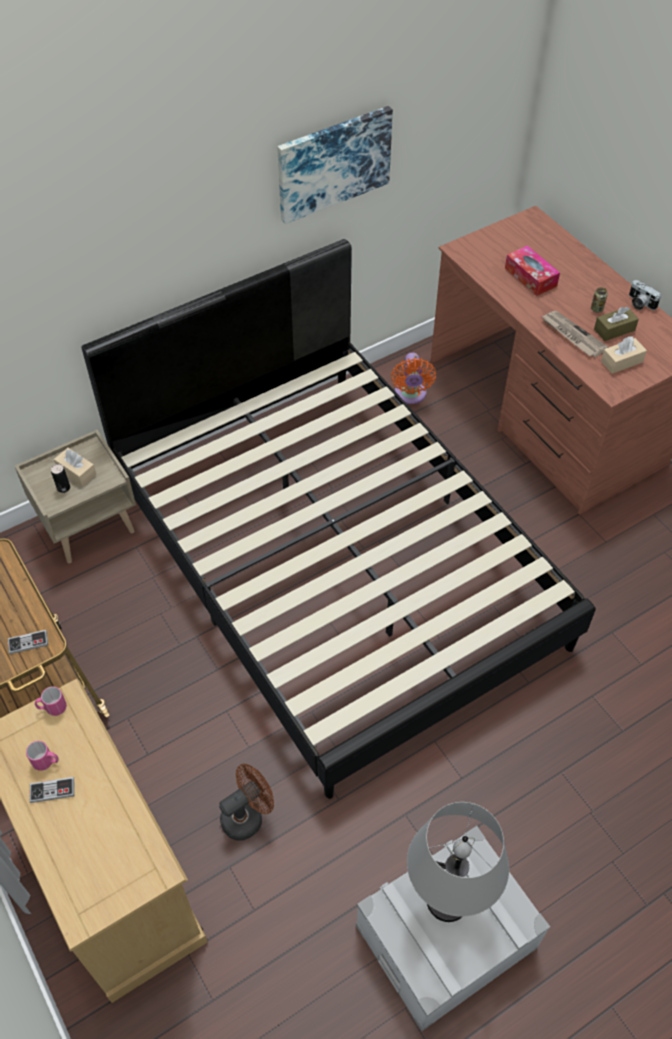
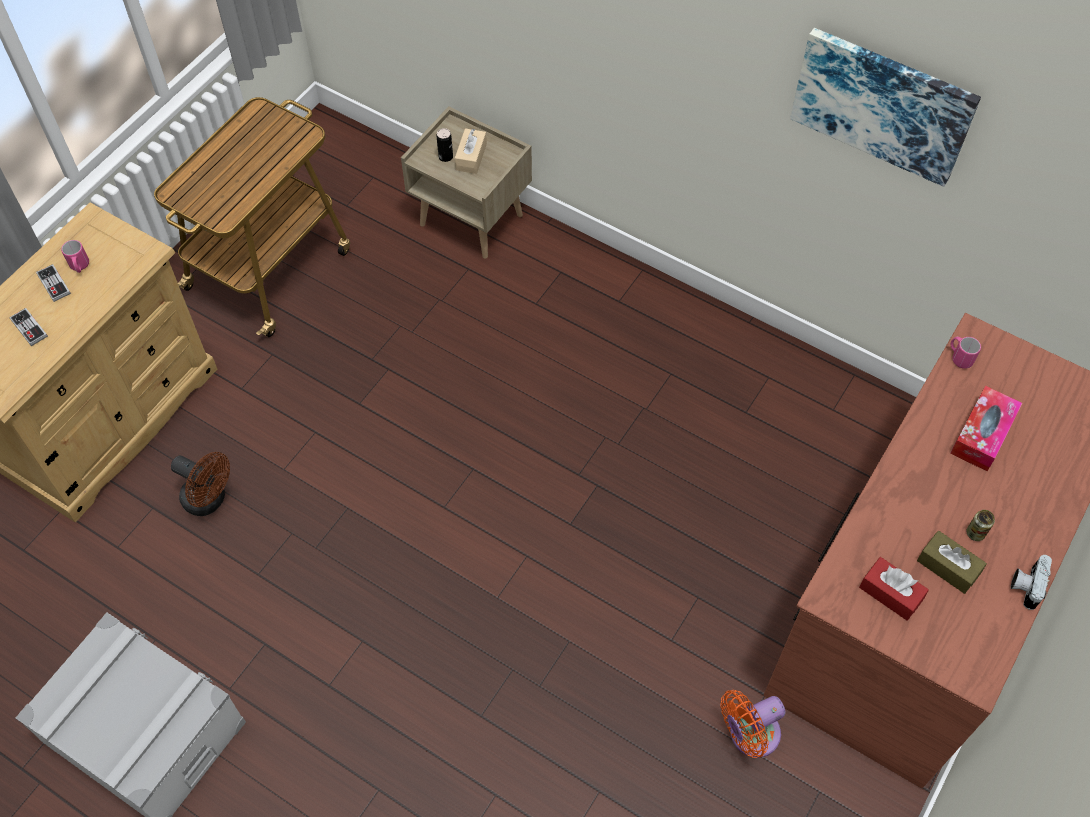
camera: 65 degrees right, 5 degrees up
game controller [8,630,48,654] -> game controller moved to [9,308,48,346]
pink mug [35,686,67,716] -> pink mug moved to [951,337,981,369]
black bed [81,239,596,799] -> none
orange fan [391,352,436,404] -> orange fan moved to [721,690,786,758]
grey table lamp [407,802,509,922] -> none
newspaper [542,311,609,357] -> none
beige tissue box [601,336,647,374] -> red tissue box [859,557,929,621]

